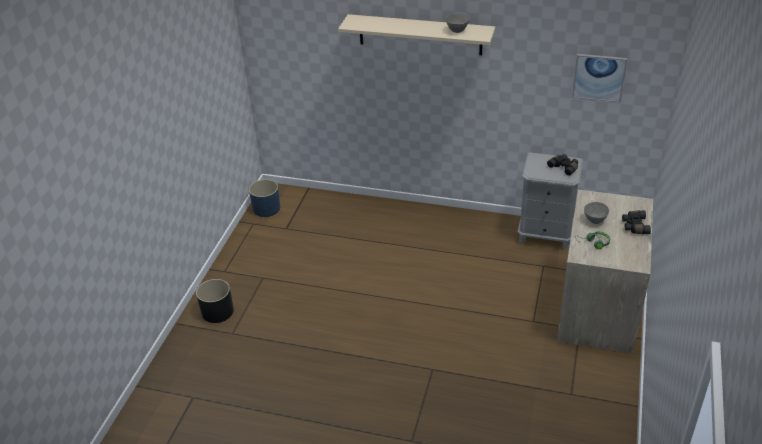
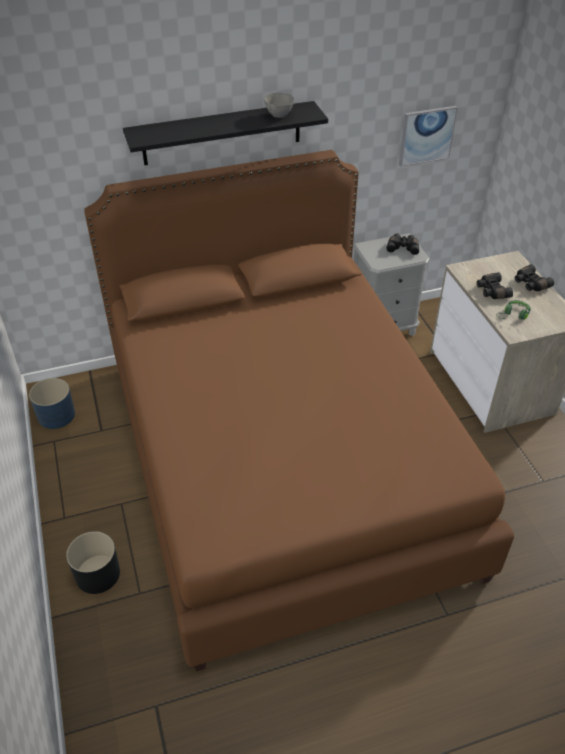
camera: 35 degrees left, 5 degrees up
beige shelf [338,14,495,55] -> black shelf [123,101,328,165]
grey bowl [584,202,609,224] -> black binoculars [477,272,513,299]
none -> brown bed [84,150,514,672]

